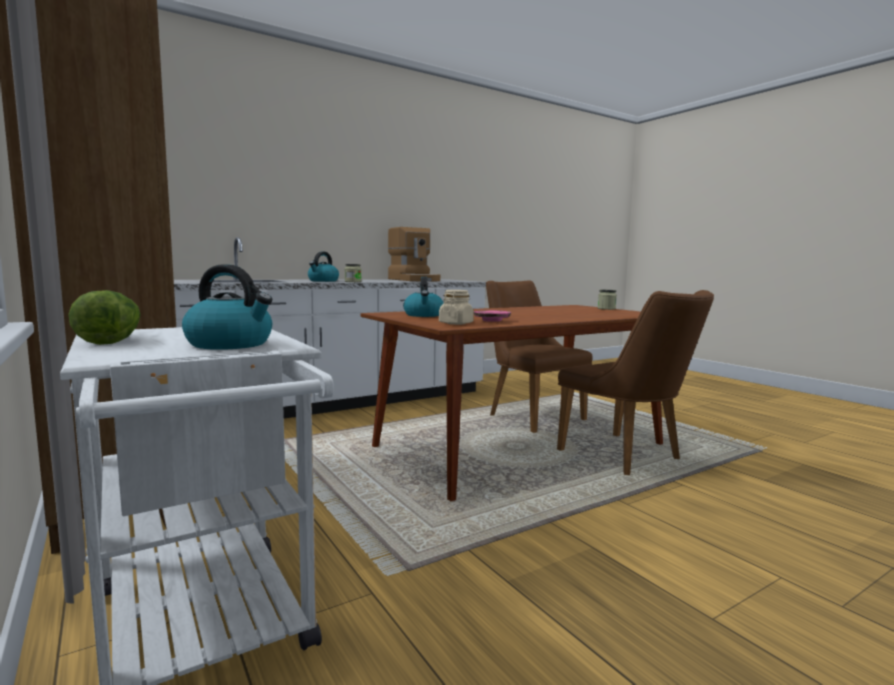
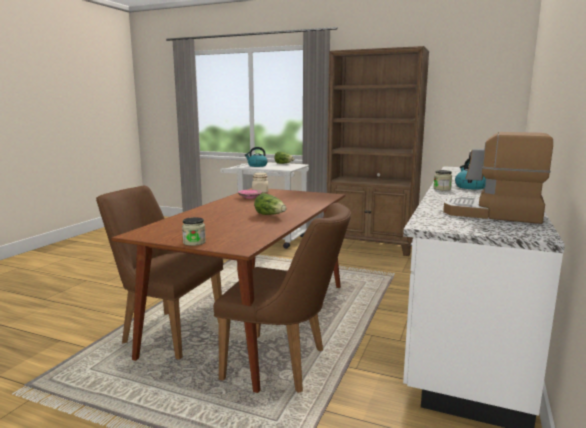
camera: 145 degrees right, 5 degrees up
kettle [403,276,444,317] -> none
none -> lettuce [254,193,287,215]

